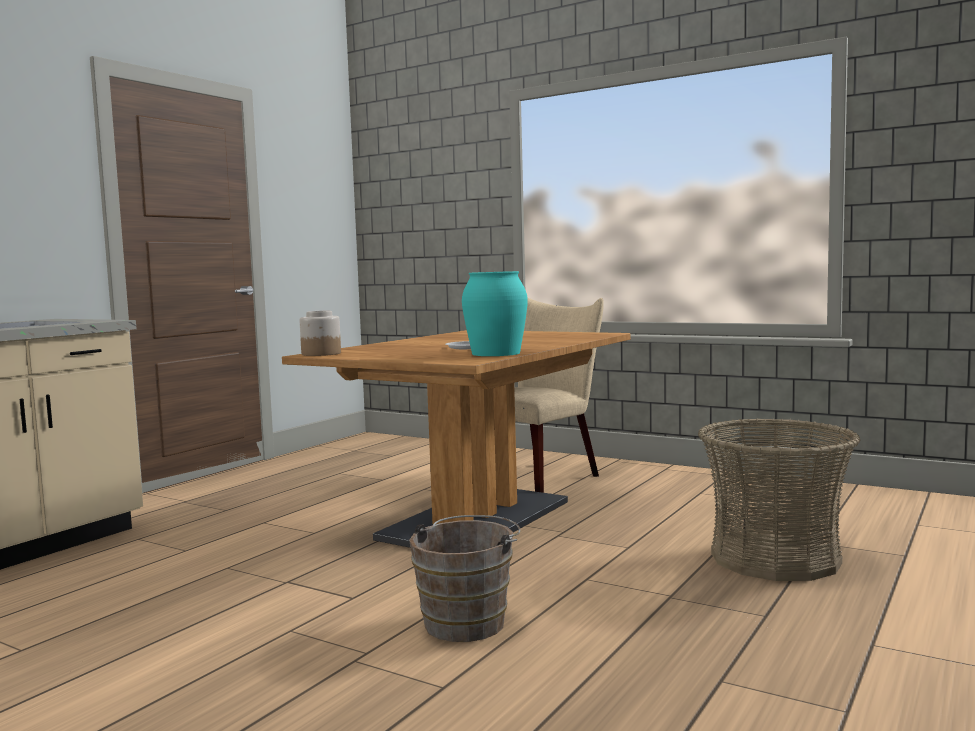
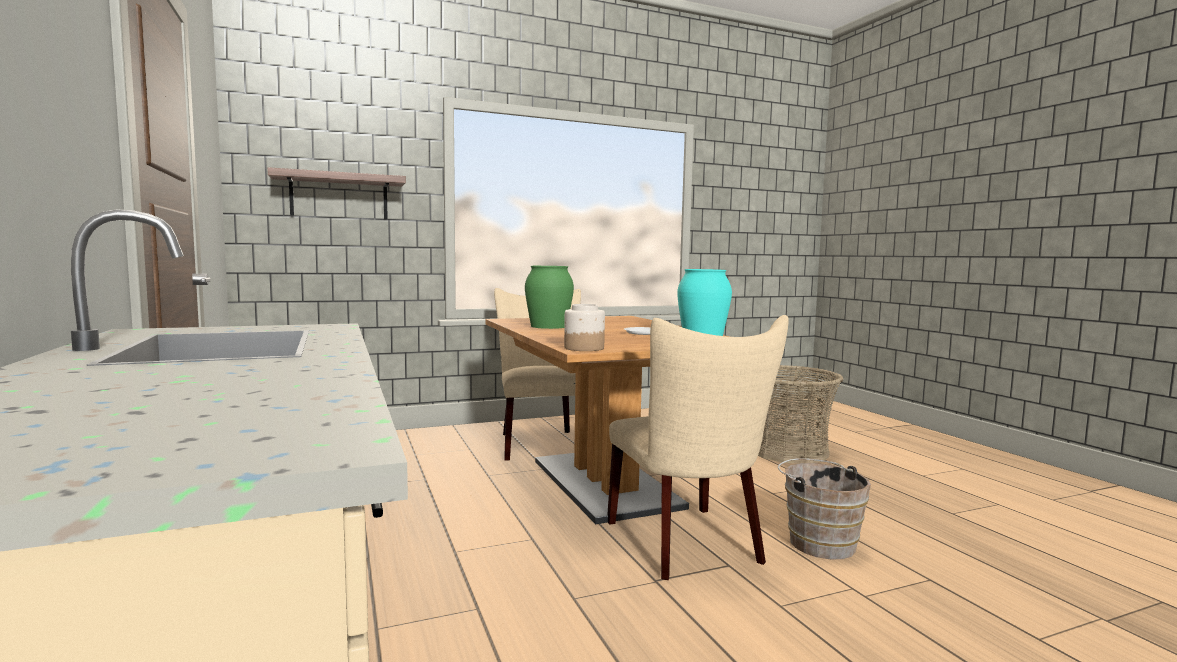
camera: 55 degrees left, 0 degrees up
none -> shelf [268,167,406,219]
none -> green vase [525,266,574,329]
none -> beige chair [607,315,789,580]

